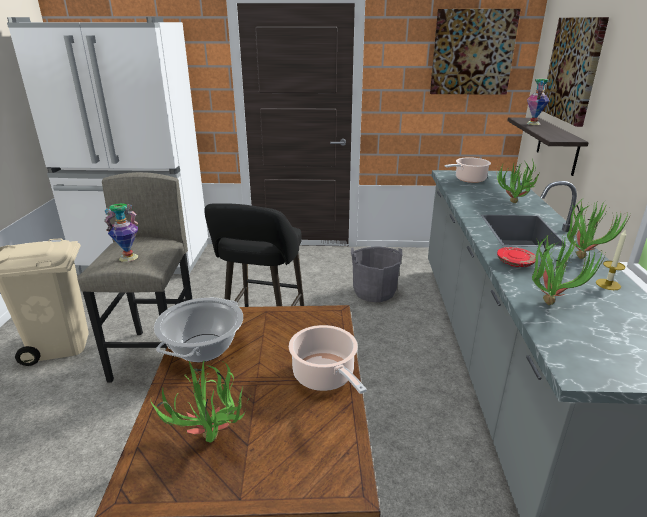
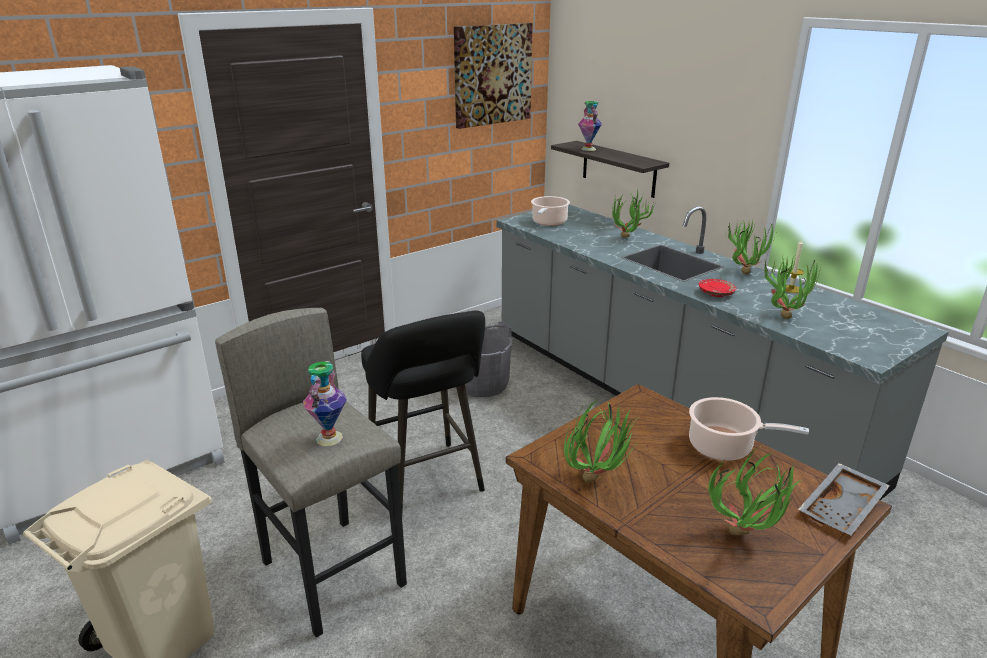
camera: 40 degrees left, 0 degrees up
cooking pot [154,297,243,362] -> potted plant [564,397,636,483]
picture [542,17,609,127] -> none
none -> grey tray [798,463,890,535]

